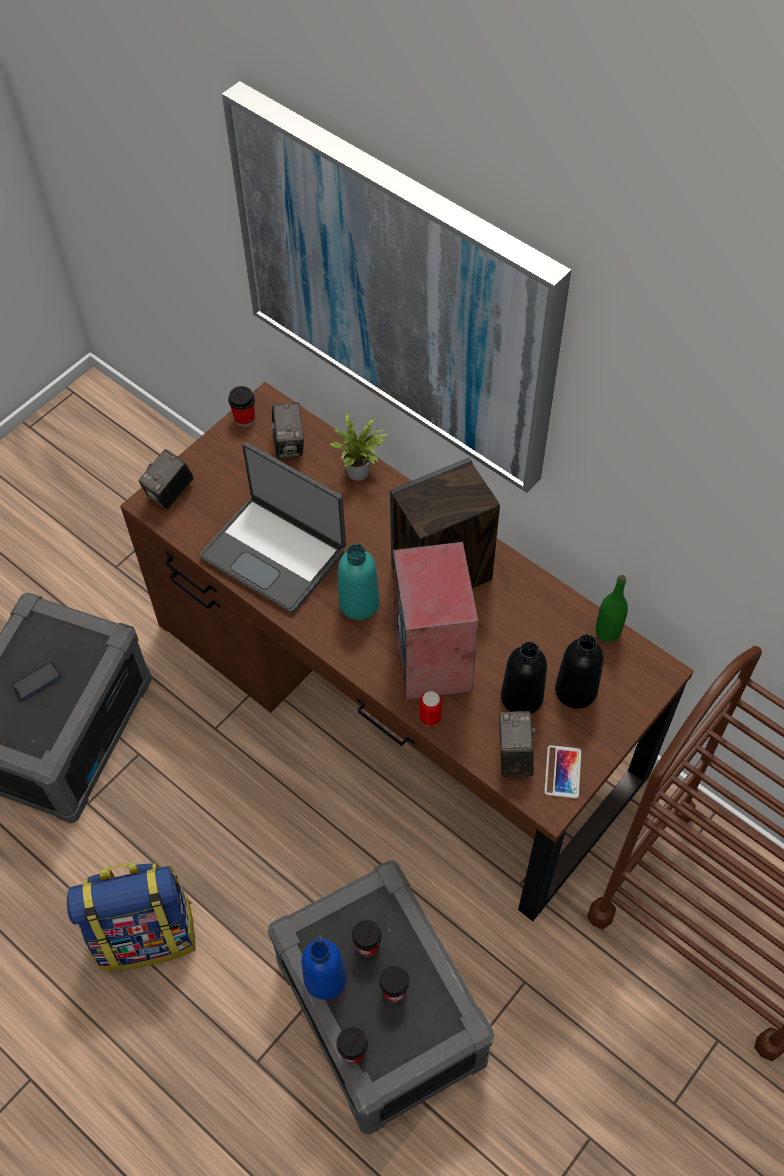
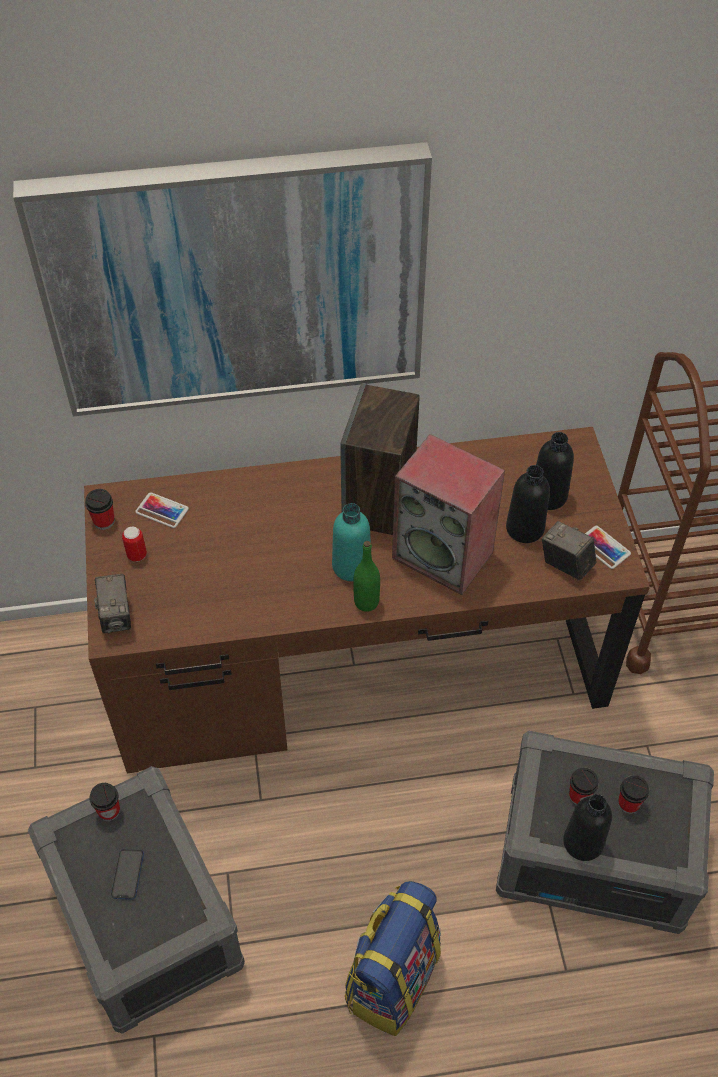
camera: 50 degrees left, 5 degrees down
laptop [199,442,346,613] -> none
camera [272,402,304,458] -> phone [135,492,189,528]
blue bottle [301,939,346,1000] -> black bottle [563,794,612,861]
potted plant [330,413,388,481] -> none
cup [336,1027,368,1064] -> cup moved to [89,783,120,821]
can [420,691,442,726] -> can moved to [122,526,147,562]
green bottle [596,575,628,642] -> green bottle moved to [353,541,380,612]

